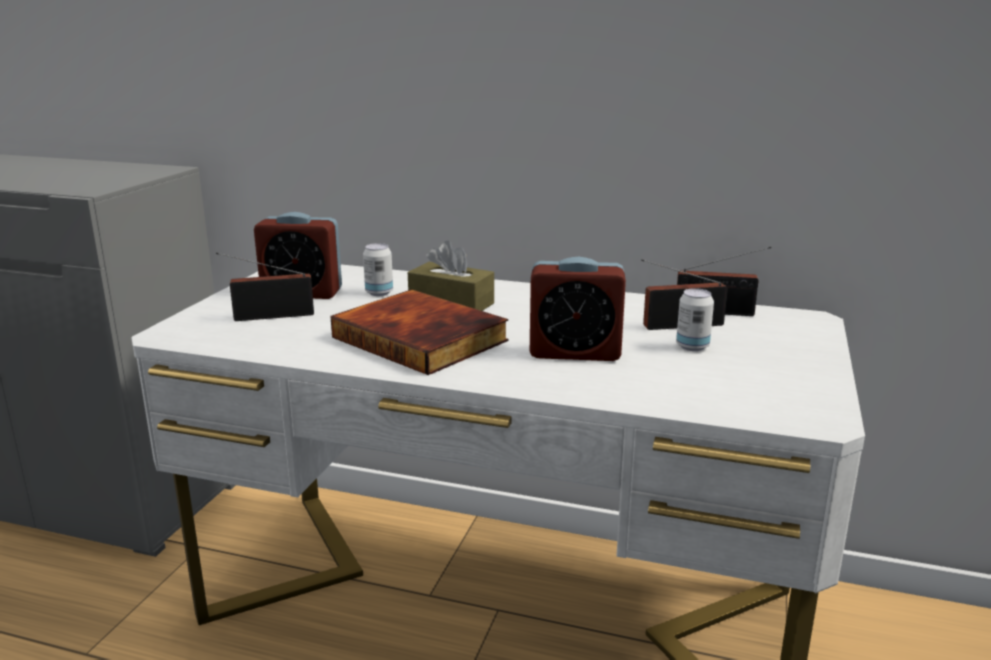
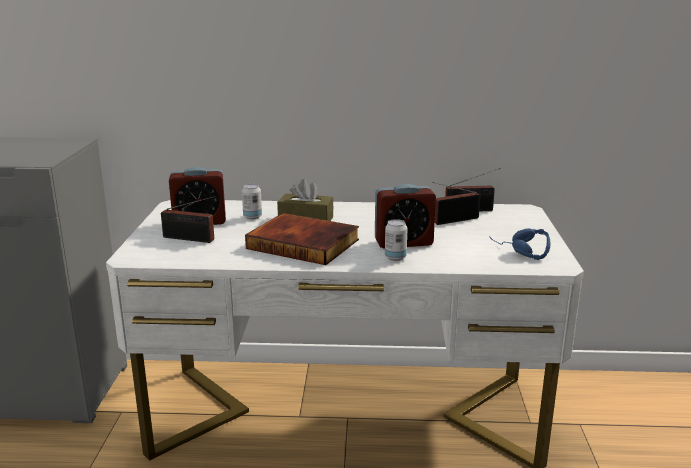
camera: 15 degrees left, 0 degrees up
radio [216,252,314,321] -> radio turned 135 degrees counterclockwise [161,196,216,243]
can [676,288,714,351] -> can moved to [385,219,408,261]
none -> blue headphones [489,228,551,260]

